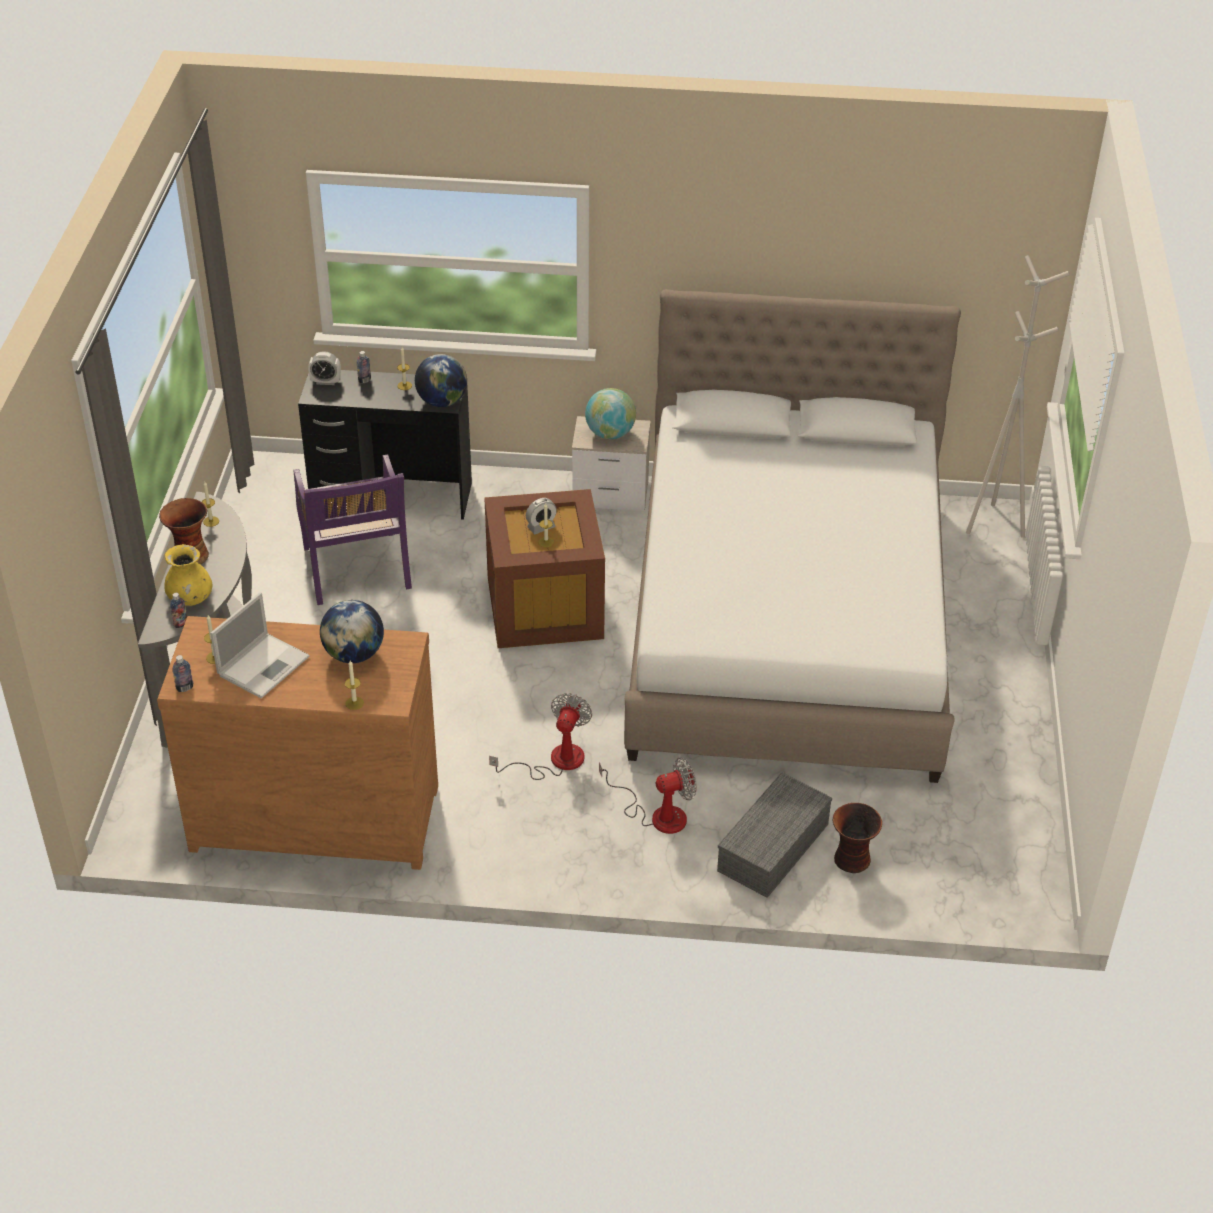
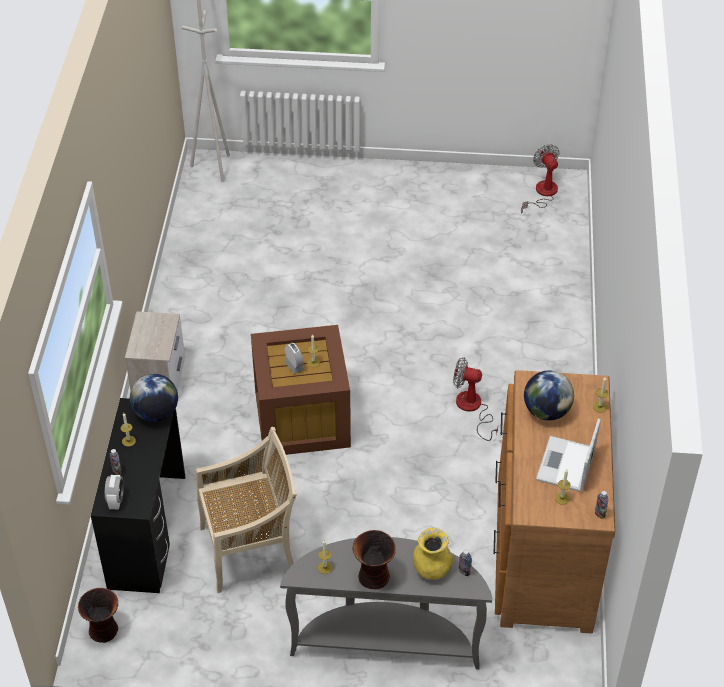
camera: 90 degrees left, 5 degrees up
laptop [210,592,310,698] -> laptop turned 105 degrees counterclockwise [536,418,601,492]
purple chair [293,454,412,605] -> beige chair [196,427,297,593]
globe [585,388,636,439] -> none
fan [599,758,697,834] -> fan moved to [521,144,559,214]
white bed [624,289,961,783] -> none
grey storage box [717,772,832,898] -> none
vase [833,803,882,873] -> vase moved to [78,588,118,643]

